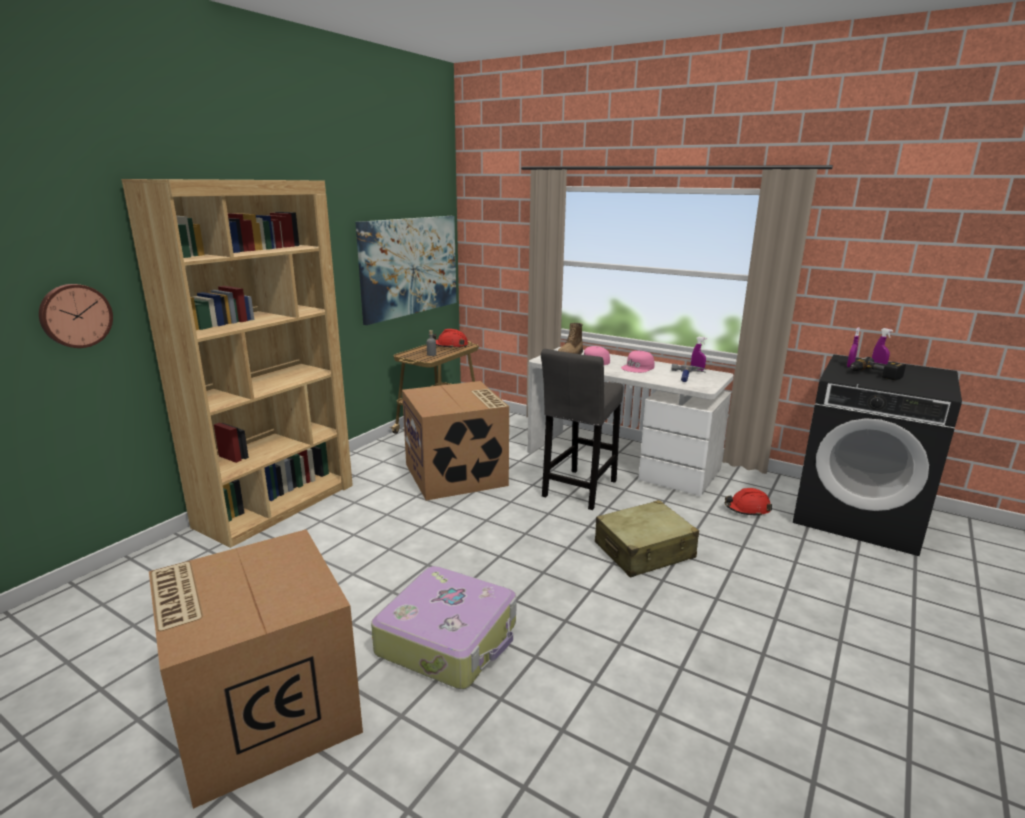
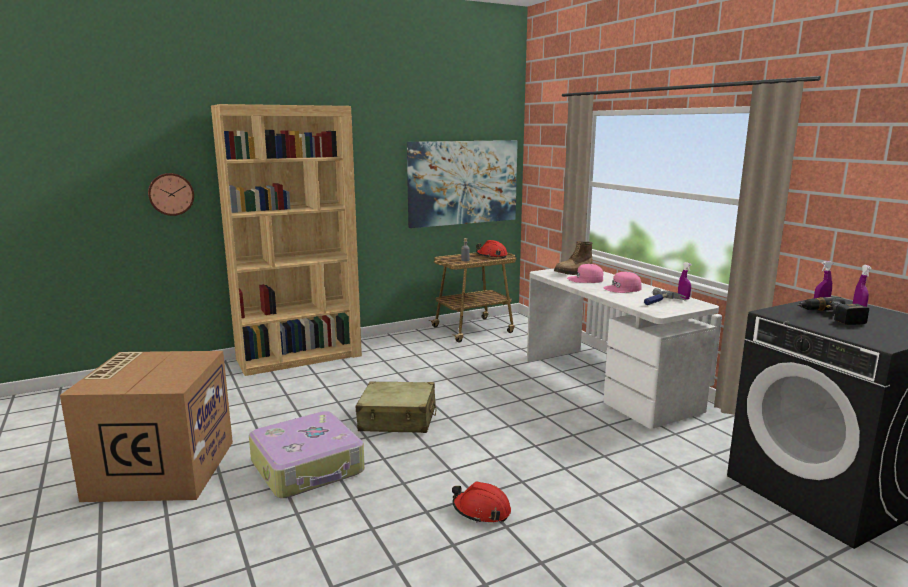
camera: 30 degrees right, 5 degrees down
cardboard box [402,381,509,501] -> none
grey stool [541,349,623,510] -> none
beige suitcase [595,500,699,578] -> beige suitcase moved to [356,381,437,433]
red hard hat [725,488,772,517] -> red hard hat moved to [452,482,511,523]

